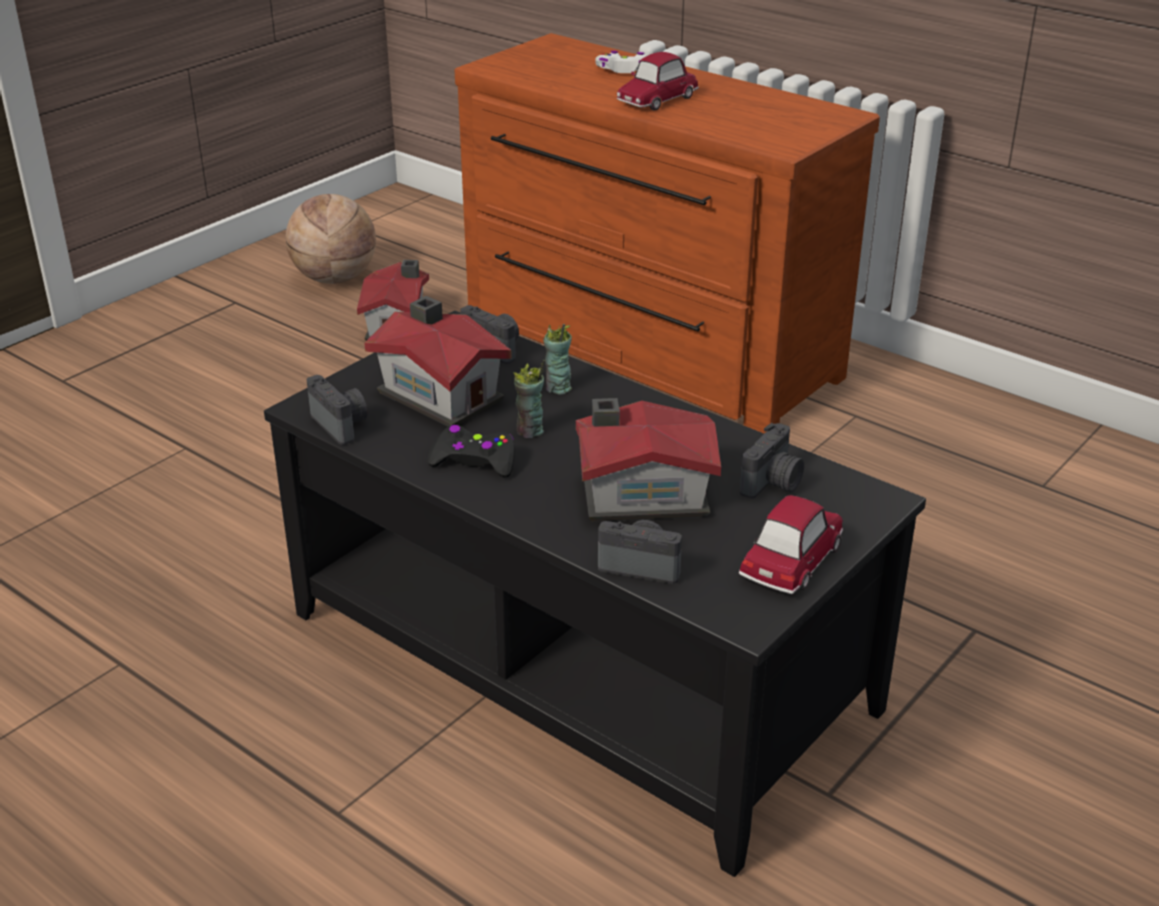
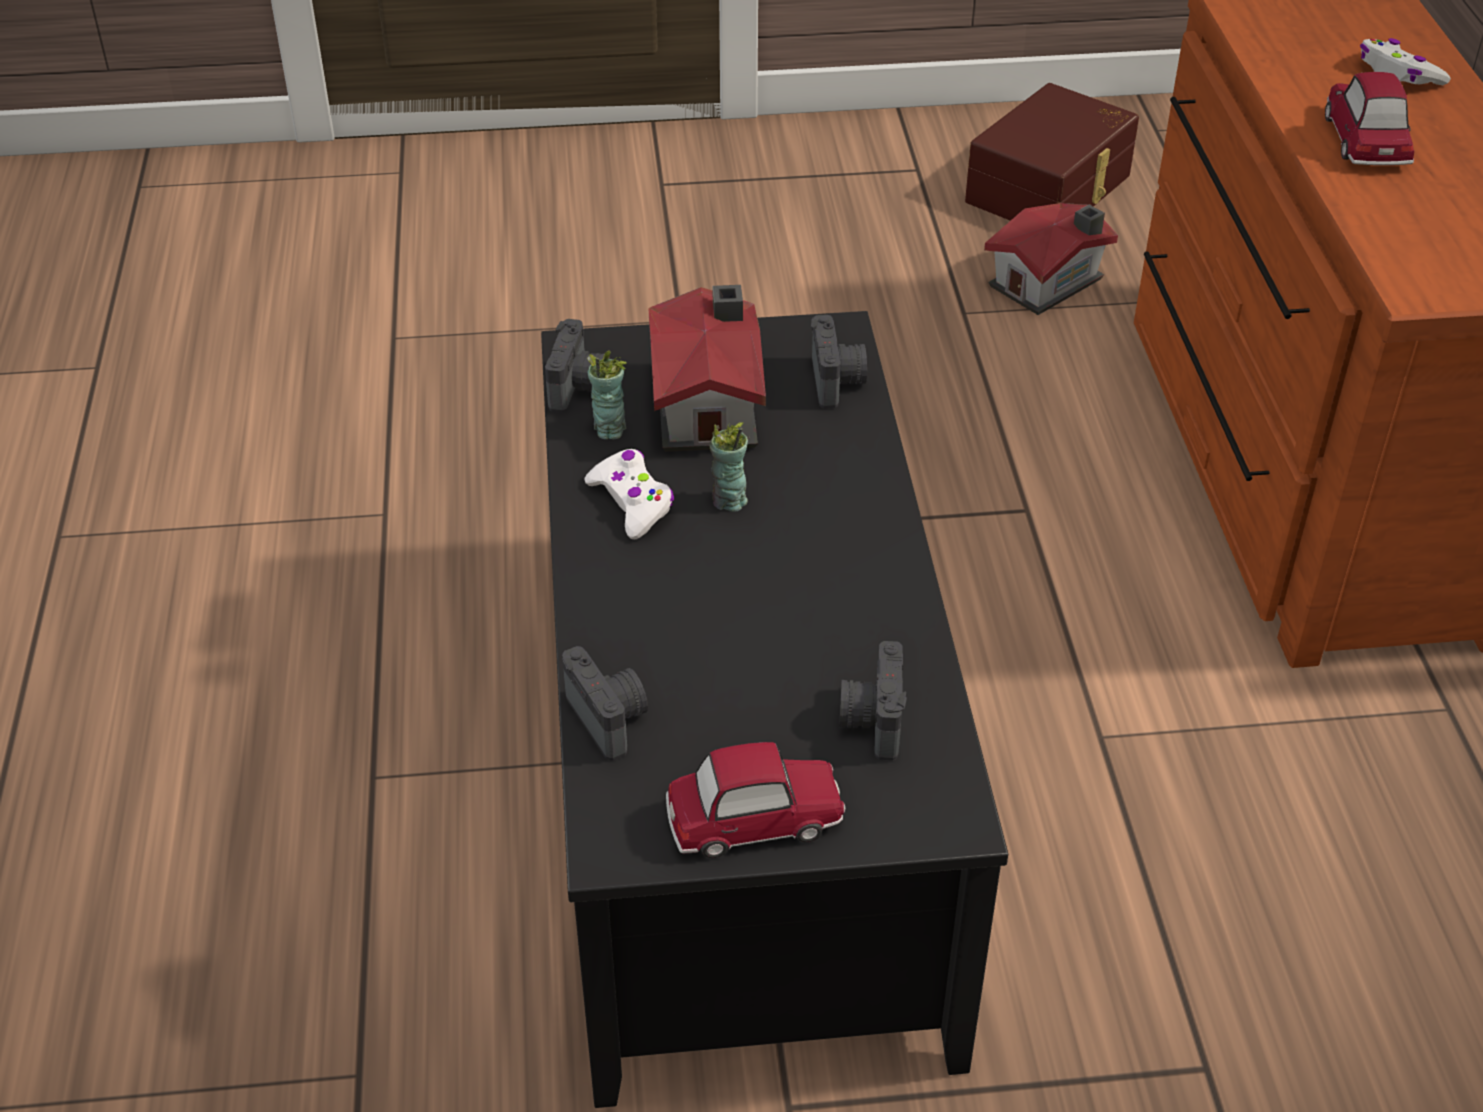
camera: 45 degrees right, 10 degrees up
basketball [286,194,376,284] -> brown storage box [965,83,1139,221]
black game controller [428,425,515,478] -> white game controller [584,449,674,539]
cup [543,324,572,394] -> cup moved to [587,350,626,440]
toy house [576,398,721,521] -> none
toy car [617,52,699,110] -> toy car turned 90 degrees clockwise [1325,72,1414,165]
camera [740,423,804,499] -> camera turned 105 degrees clockwise [839,641,907,760]

